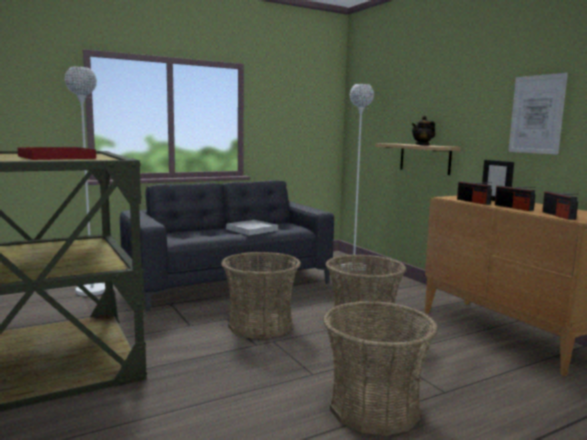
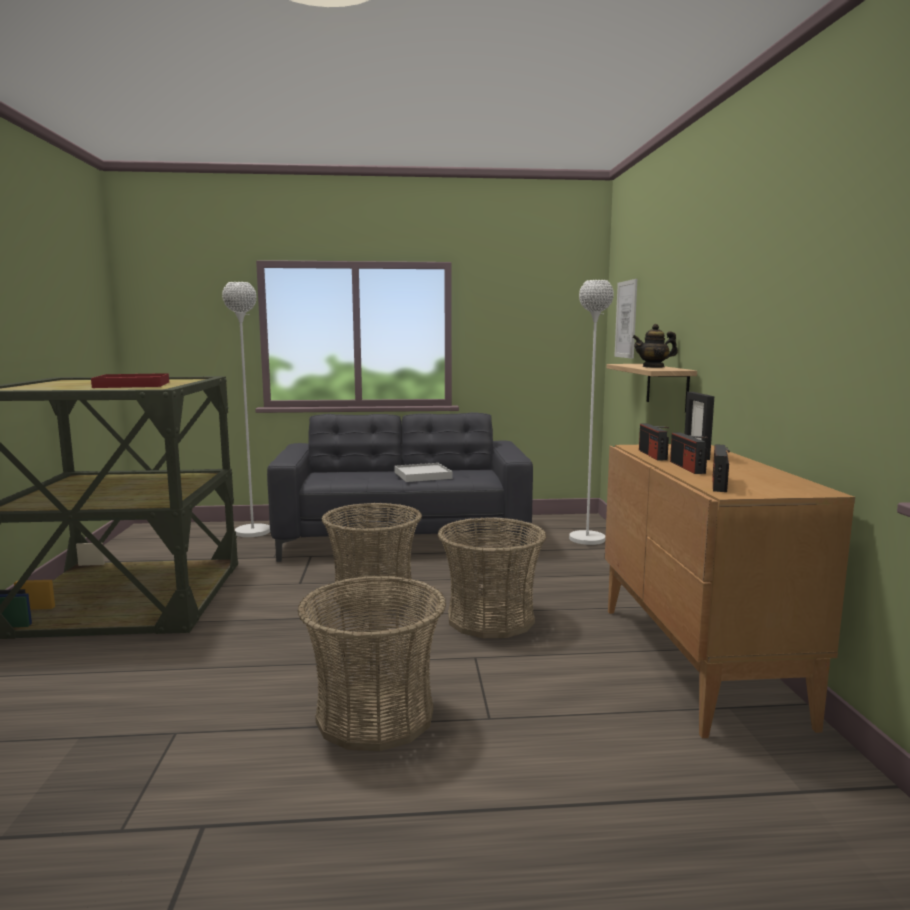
camera: 25 degrees right, 0 degrees up
picture [508,73,568,155] -> picture moved to [614,279,637,359]

